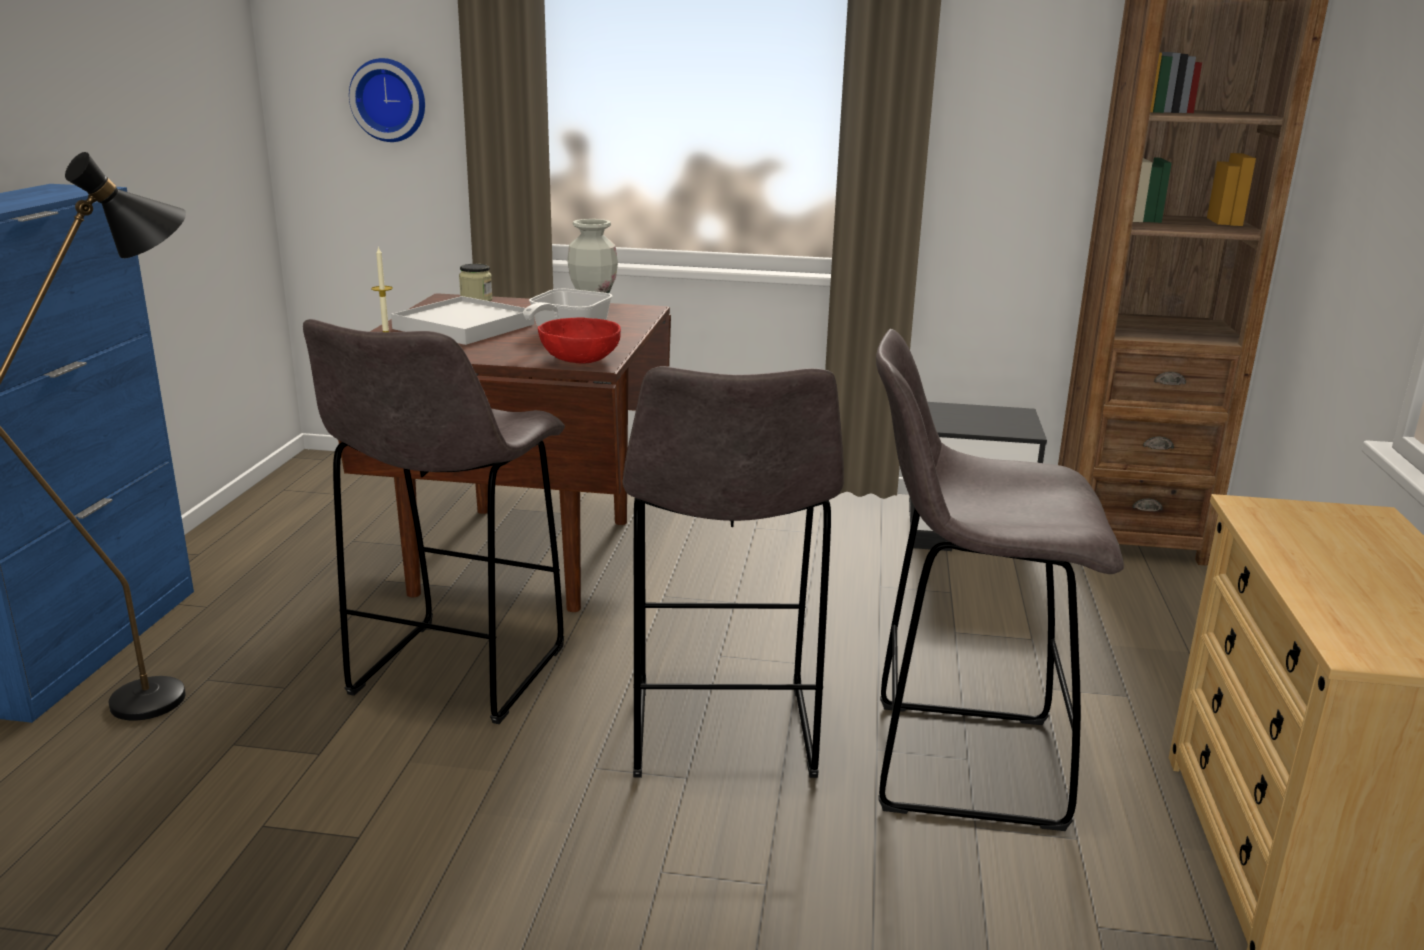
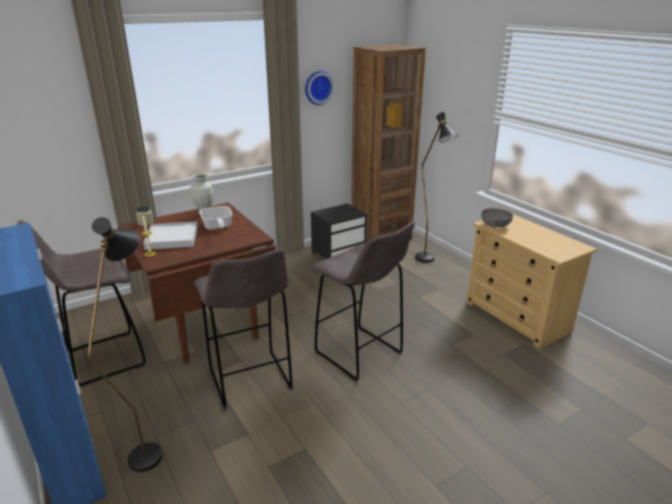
camera: 40 degrees left, 5 degrees up
wall clock [349,58,425,142] -> wall clock moved to [305,71,334,105]
red bowl [538,317,621,363] -> none
grey stool [876,329,1124,831] -> grey stool moved to [17,220,146,387]
none -> black floor lamp [415,112,459,263]
none -> grey bowl [481,208,513,227]

